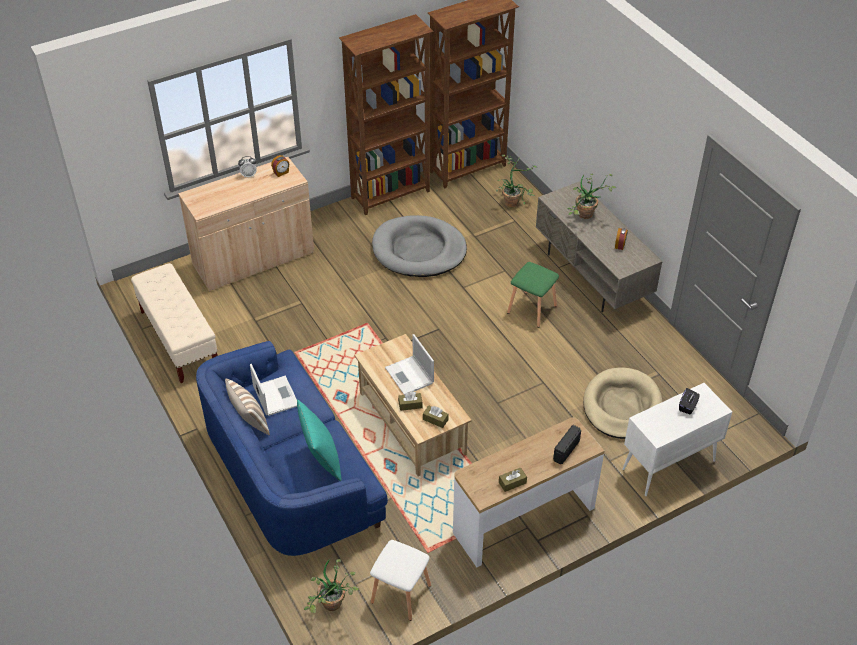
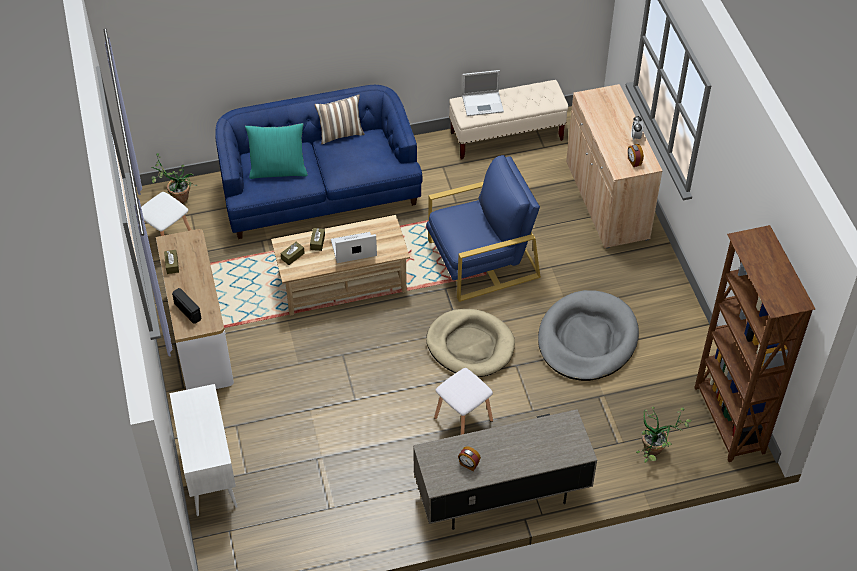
camera: 105 degrees right, 5 degrees up
laptop [250,364,297,416] -> laptop moved to [462,70,504,116]
brown bookcase [339,14,434,215] -> none
green stool [507,262,559,328] -> white stool [434,368,493,435]
potted plant [568,174,616,219] -> none
beige dog bed [583,367,663,439] -> beige dog bed moved to [426,309,515,377]
black tissue box [679,388,700,414] -> none
none -> blue armchair [426,155,541,302]

